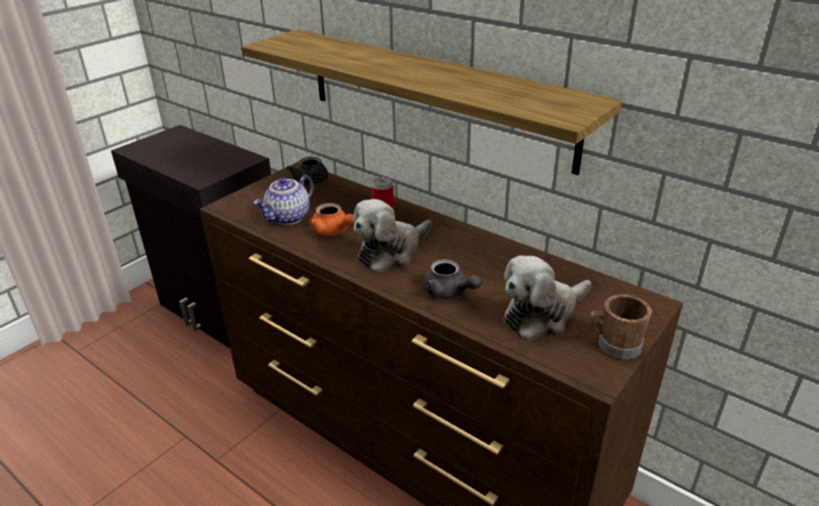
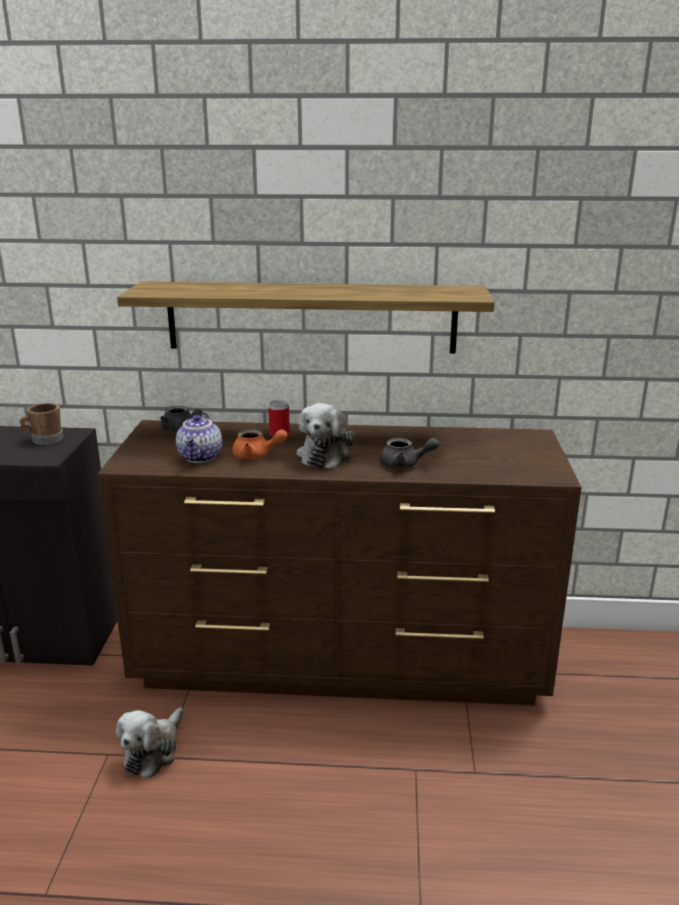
camera: 35 degrees left, 10 degrees down
plush toy [503,255,591,340] -> plush toy moved to [116,707,183,779]
brown mug [589,294,652,359] -> brown mug moved to [20,403,63,445]

